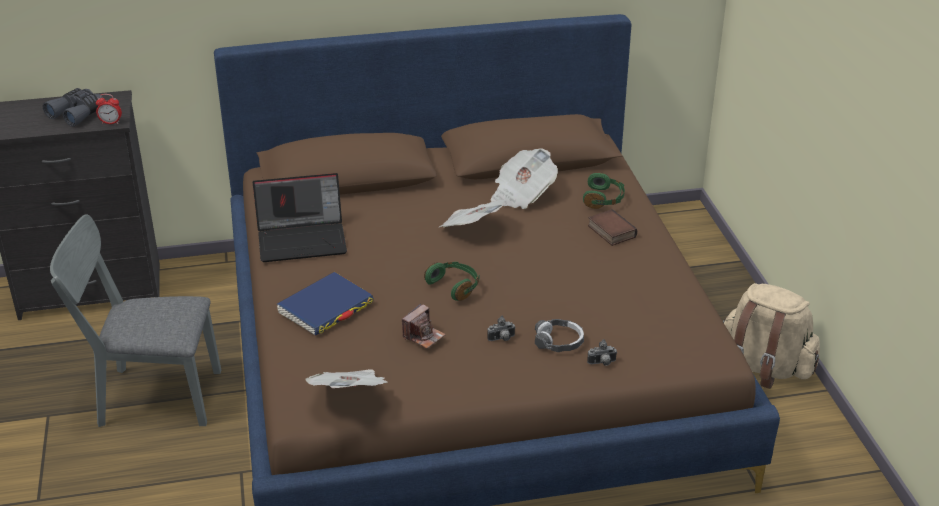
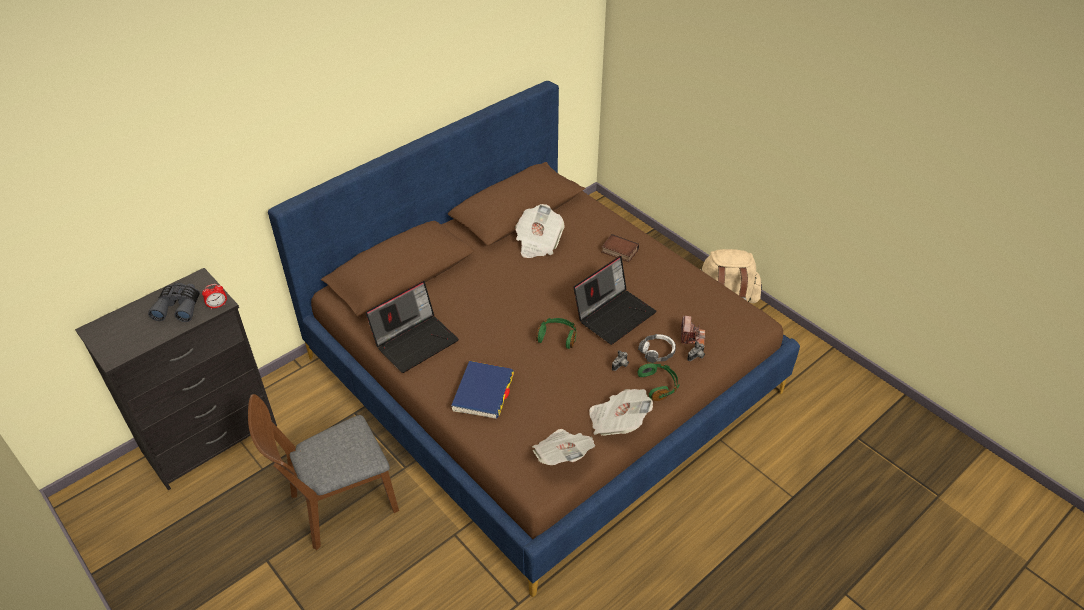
camera: 30 degrees left, 10 degrees up
grey chair [50,214,221,427] -> brown chair [248,394,399,551]
camera [402,304,446,349] -> camera moved to [681,316,705,345]
newspaper [439,199,508,227] -> newspaper moved to [589,389,653,435]
green headphones [583,172,625,209] -> green headphones moved to [638,362,679,401]
none -> laptop [573,256,657,345]

